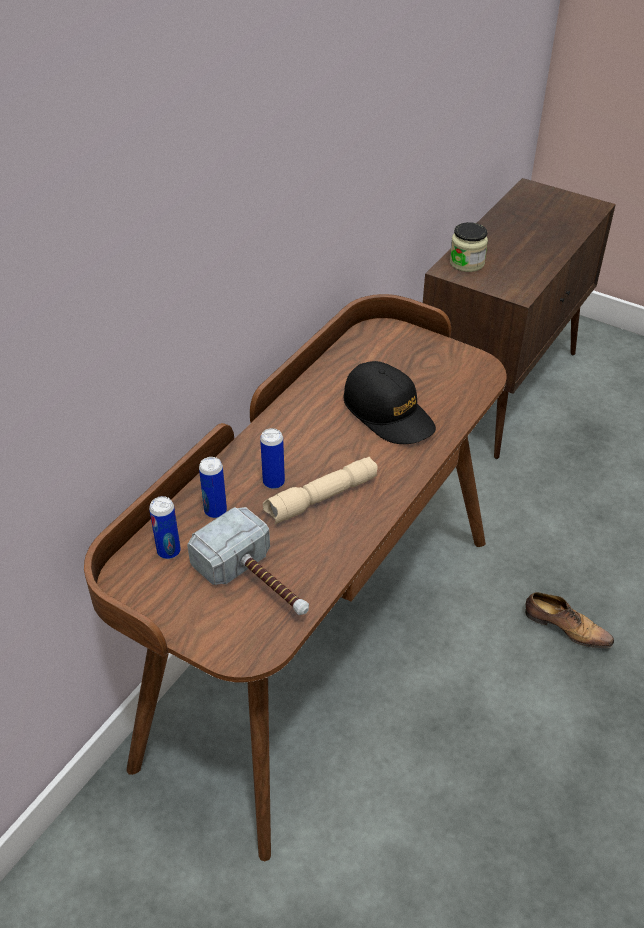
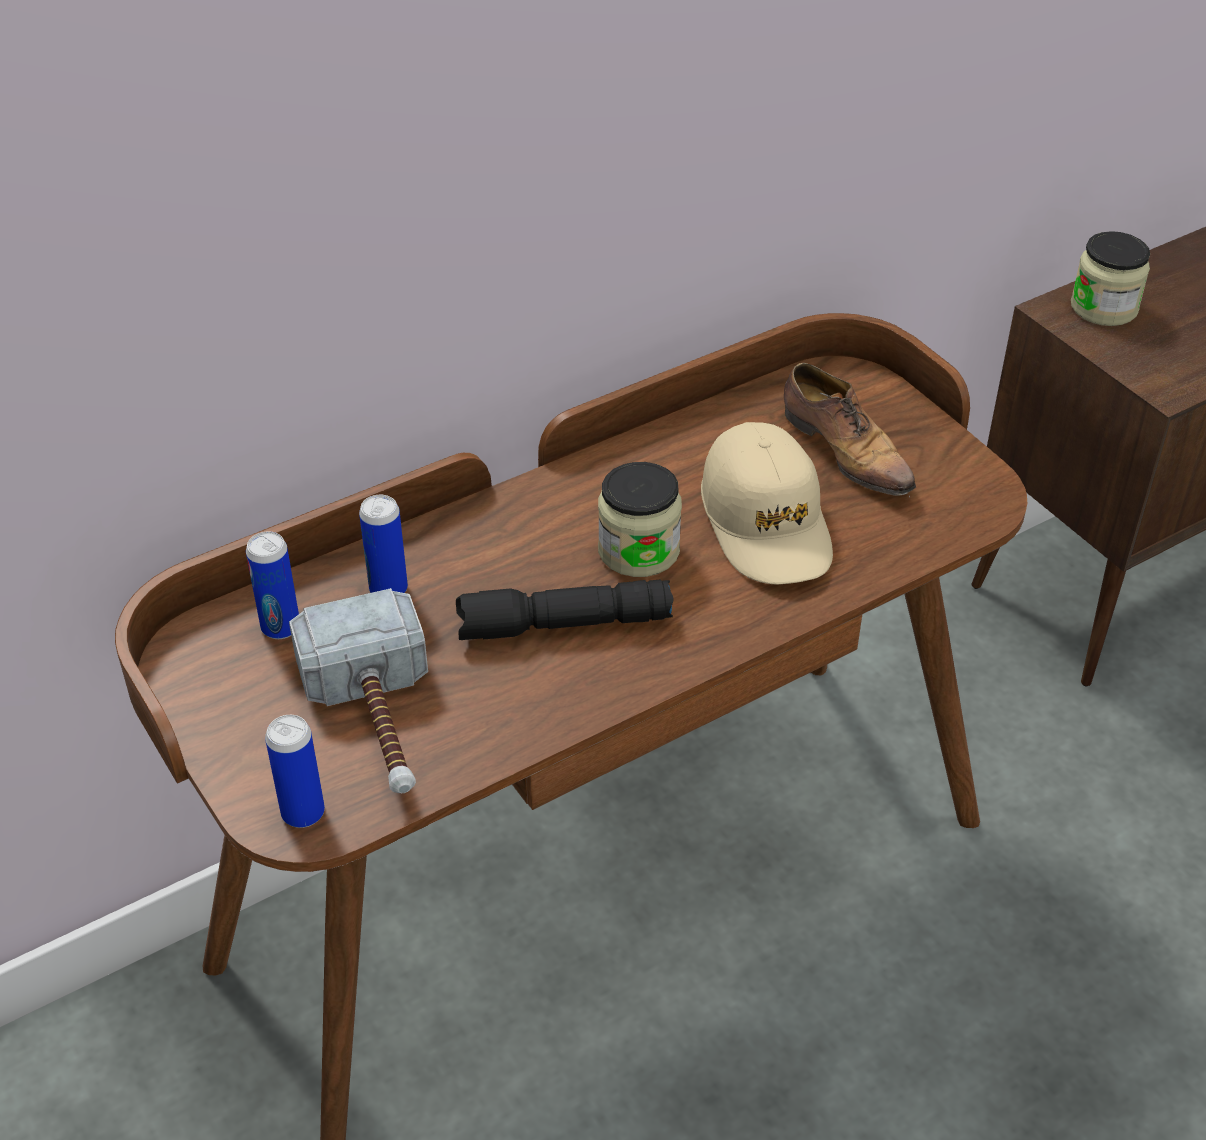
camera: 25 degrees right, 0 degrees up
can [260,428,285,489] -> can moved to [265,715,325,828]
beige flashlight [262,457,378,524] -> black flashlight [456,580,674,640]
black cap [344,361,436,444] -> beige cap [701,422,833,585]
shoe [525,592,614,648] -> shoe moved to [784,363,916,497]
none -> jar [598,462,682,577]

